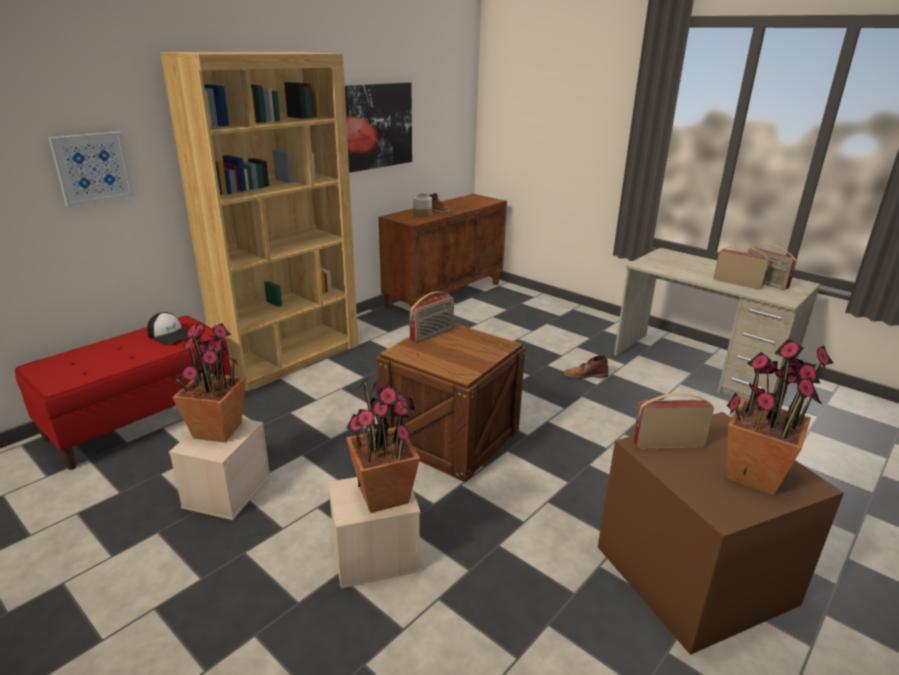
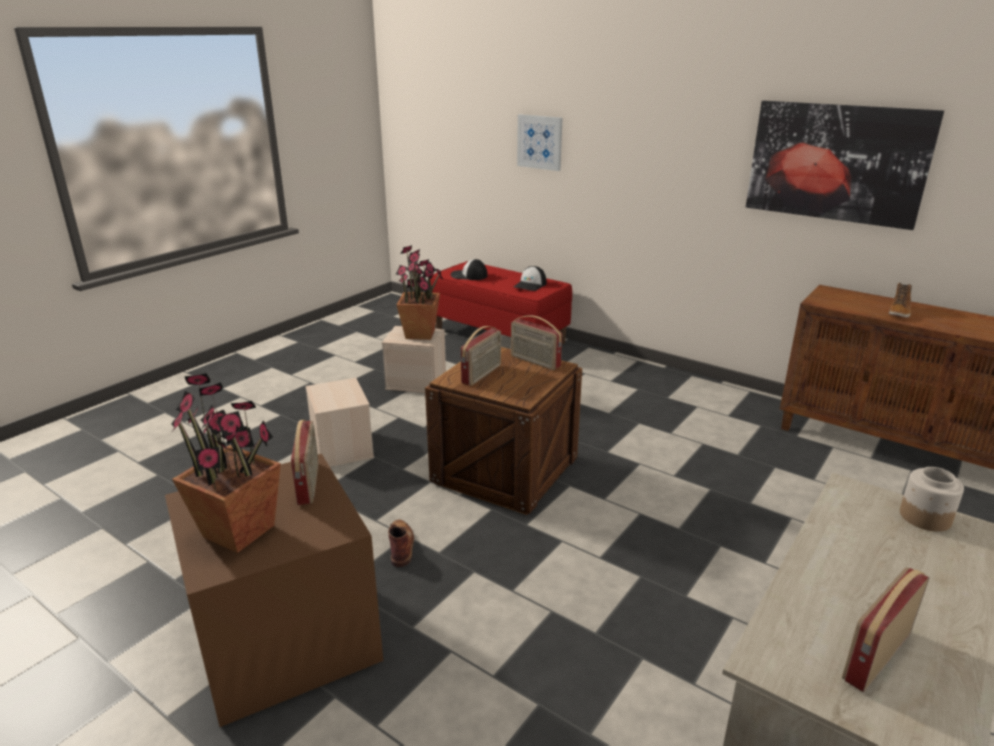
camera: 85 degrees right, 0 degrees up
brown bookcase [160,52,358,391] -> none
potted plant [346,374,420,513] -> none
jar [413,193,432,217] -> jar moved to [900,467,964,532]
brown boot [563,355,609,379] -> brown boot moved to [388,520,414,567]
radio [714,246,770,290] -> radio moved to [461,326,501,386]
none -> cap [451,259,487,280]

